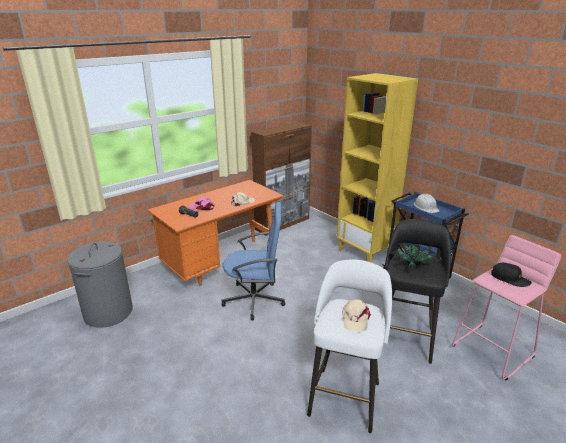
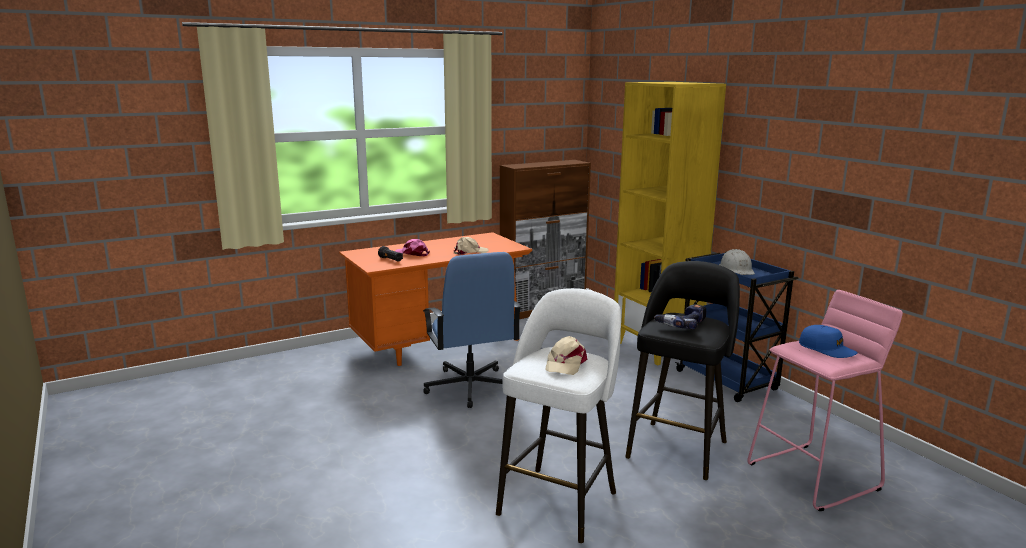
camera: 10 degrees right, 10 degrees down
grey laundry basket [67,241,133,328] -> none
blue office chair [222,202,285,320] -> blue office chair turned 60 degrees clockwise [423,252,521,408]
potted plant [392,242,438,270] -> power drill [654,304,706,329]
black cap [491,263,532,287] -> blue cap [799,325,858,358]

